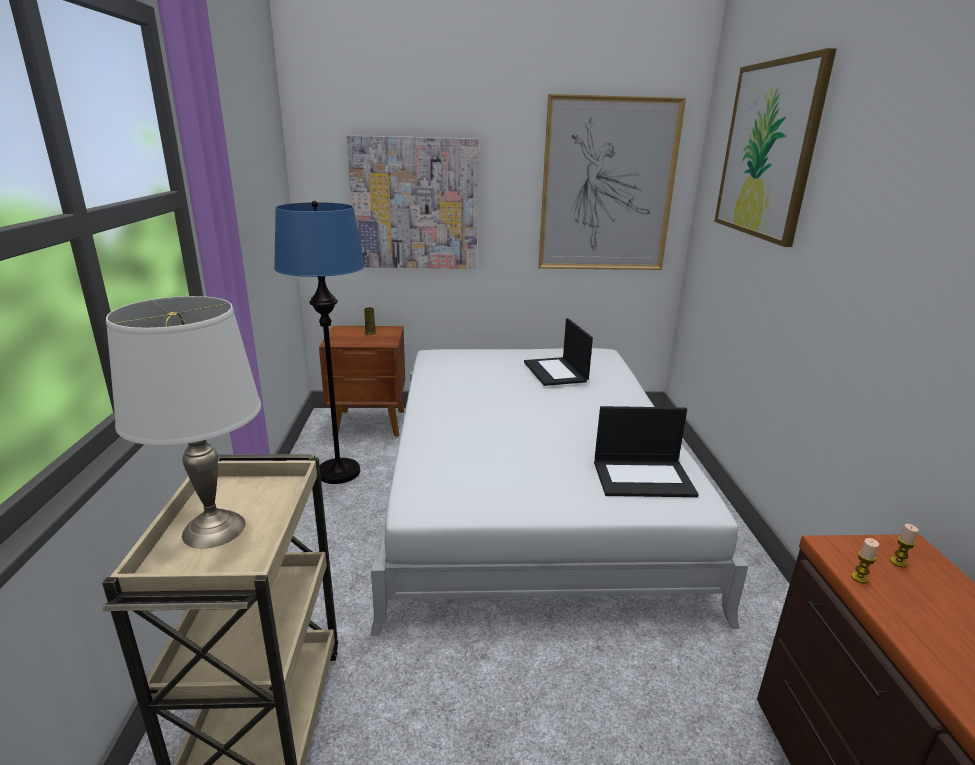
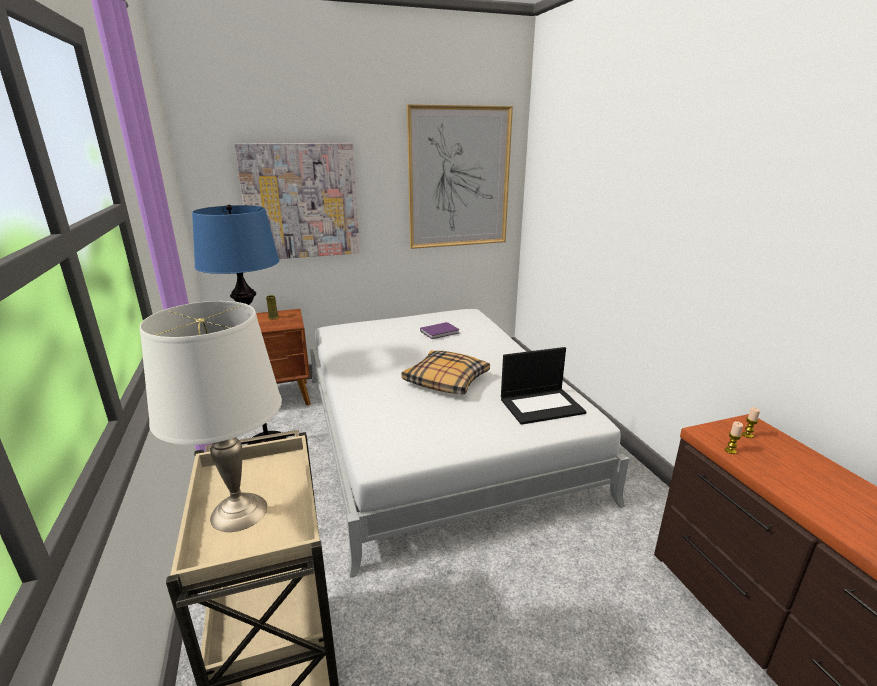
camera: 15 degrees left, 0 degrees up
laptop [524,318,593,386] -> purple book [420,322,460,339]
picture [714,48,836,247] -> none
none -> pillow [401,351,490,394]

